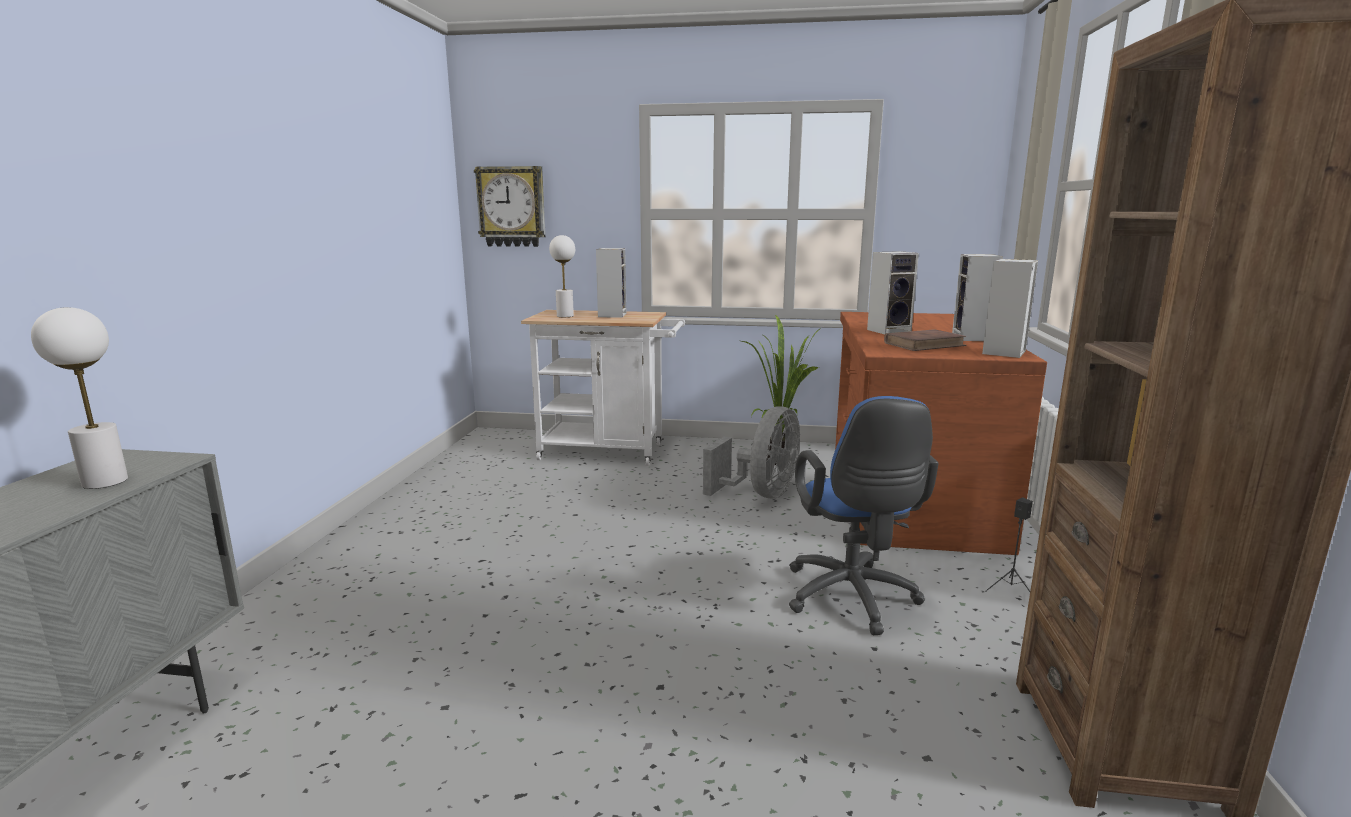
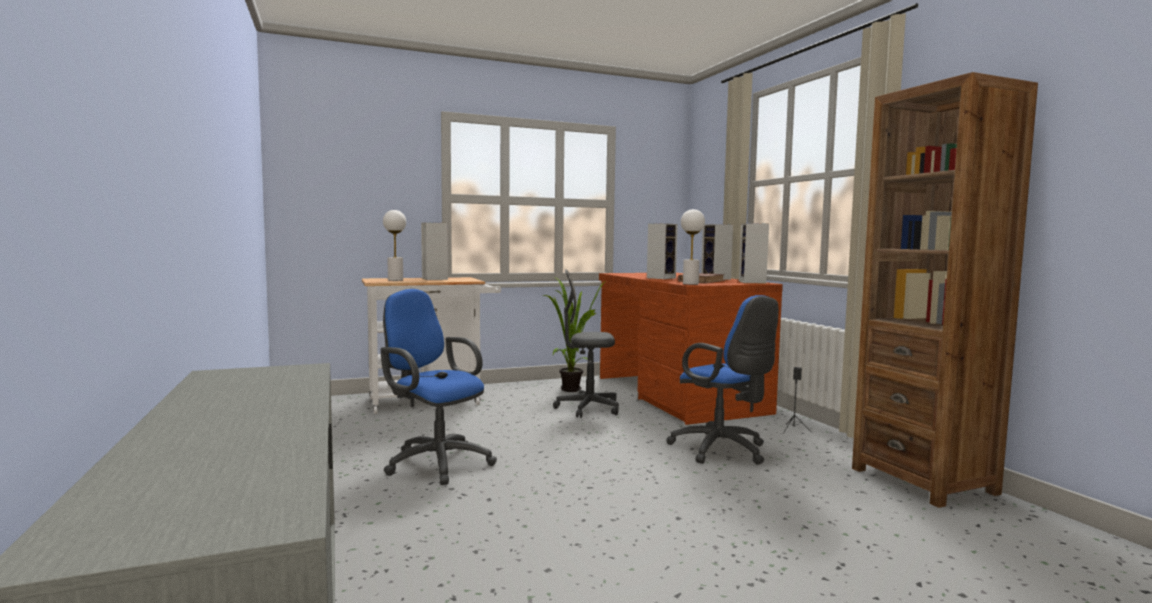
camera: 30 degrees left, 10 degrees down
white table lamp [31,307,128,489] -> white table lamp moved to [681,209,705,285]
wall clock [474,166,546,247] -> none
grey fan [703,406,800,498] -> grey office chair [553,269,619,418]
none -> blue office chair [381,289,497,485]

